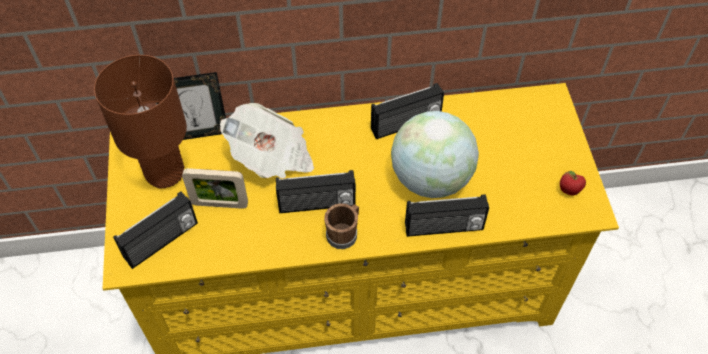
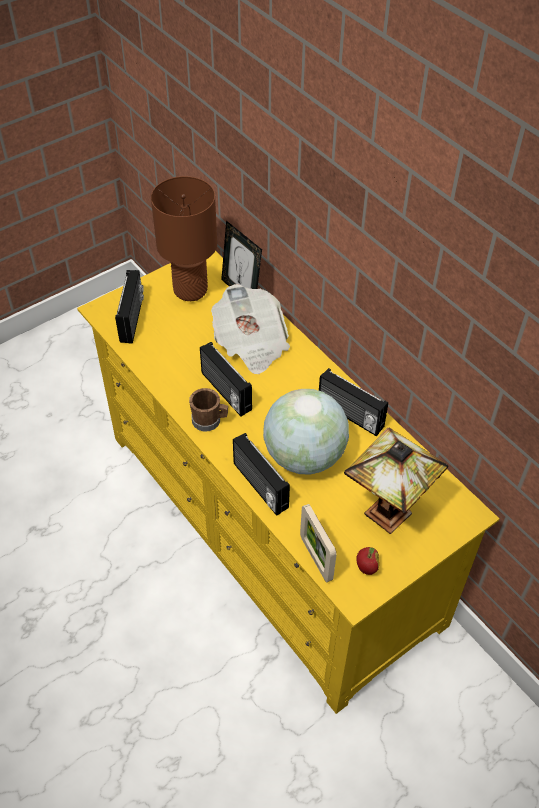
camera: 60 degrees right, 5 degrees down
radio [113,191,198,269] -> radio turned 105 degrees counterclockwise [115,270,144,344]
picture frame [182,168,248,209] -> picture frame moved to [300,504,337,582]
none -> table lamp [344,428,448,534]

